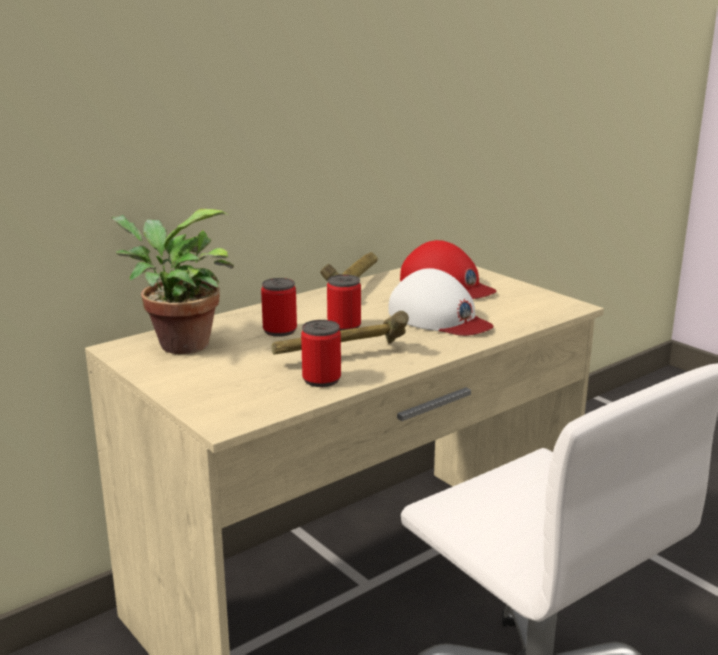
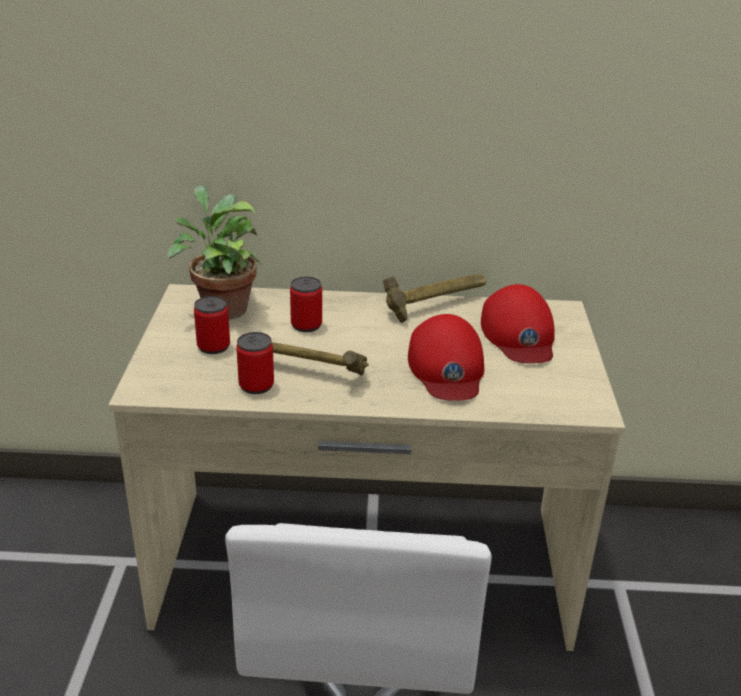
camera: 40 degrees right, 10 degrees up
can [327,274,361,331] -> can moved to [194,296,230,354]
white cap [388,268,494,336] -> red cap [408,314,484,401]

